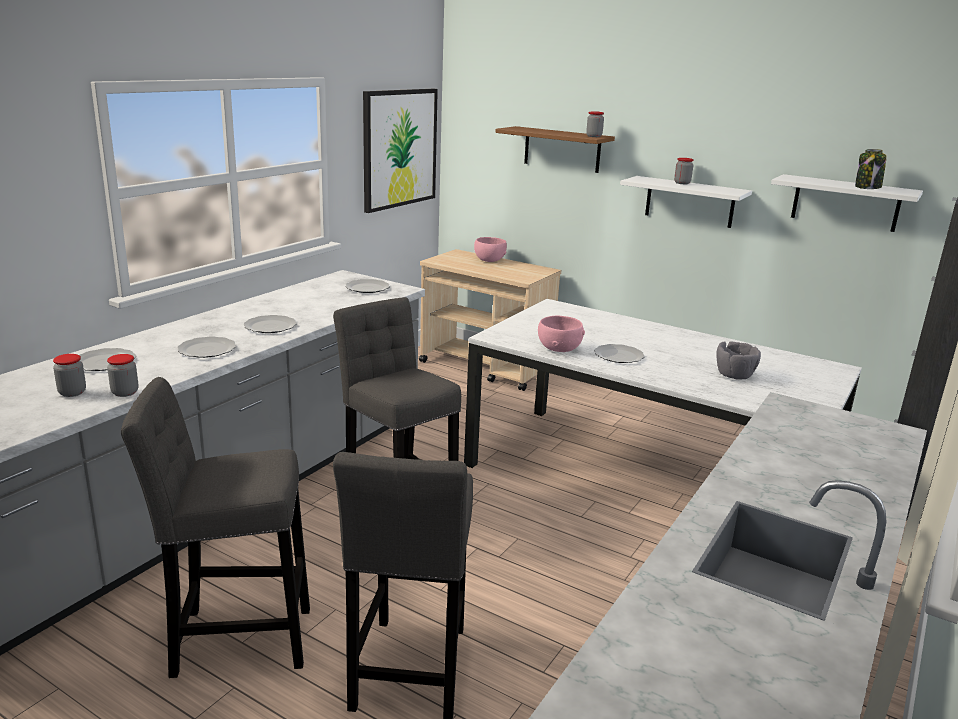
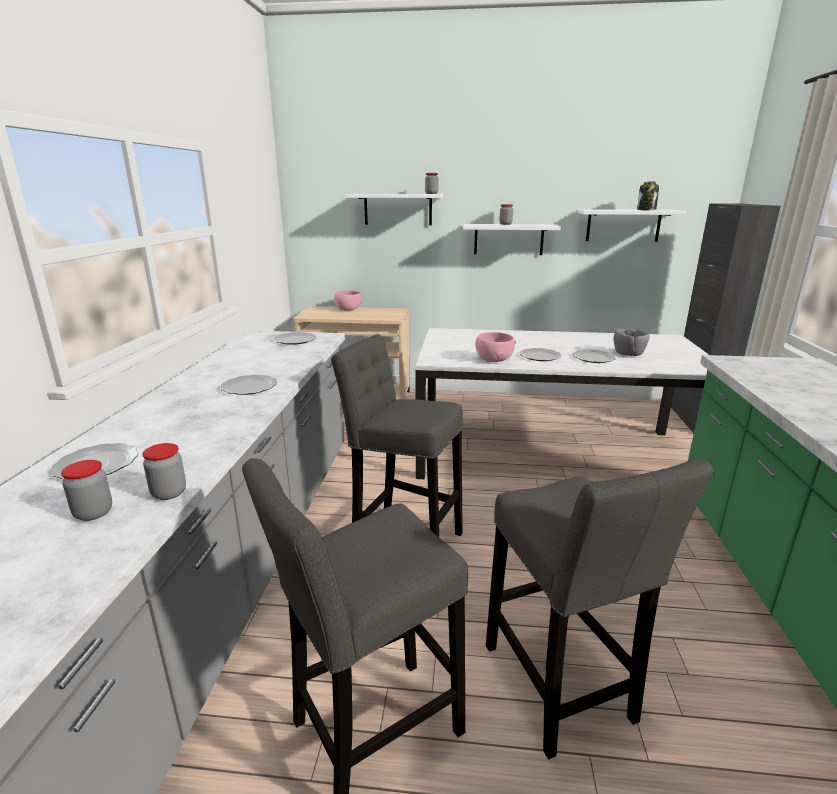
camera: 25 degrees left, 0 degrees up
plate [177,336,236,358] -> plate moved to [572,350,616,363]
picture [363,89,438,213] -> none
brown shelf [495,126,615,173] -> white shelf [346,194,443,225]

